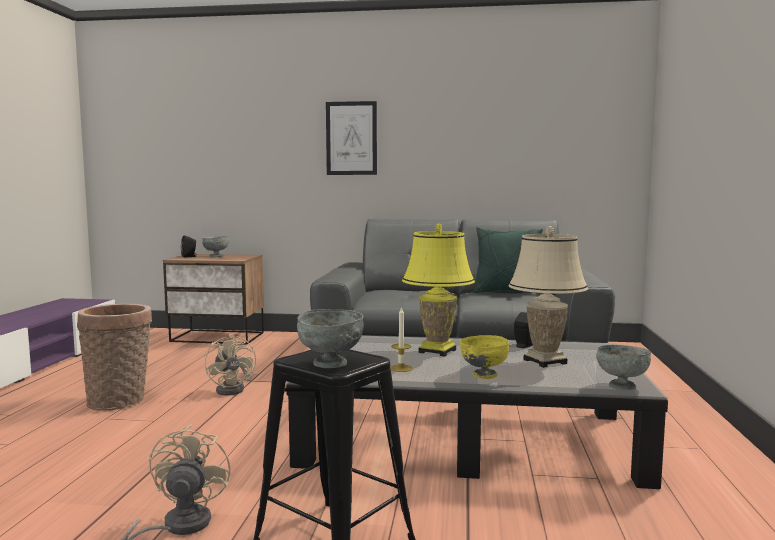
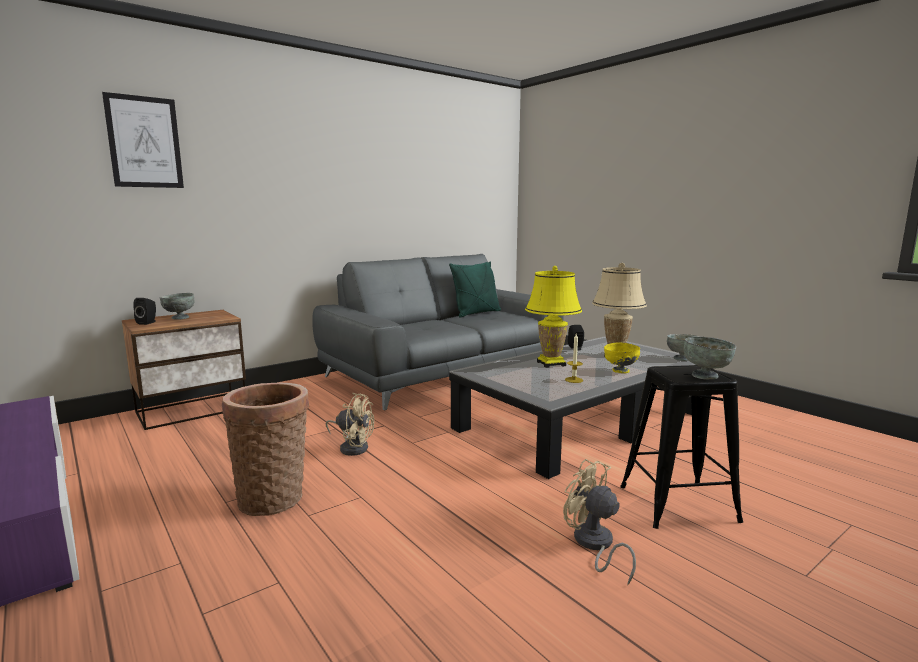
camera: 45 degrees left, 5 degrees up
picture [326,101,377,175] -> picture moved to [102,92,184,188]

